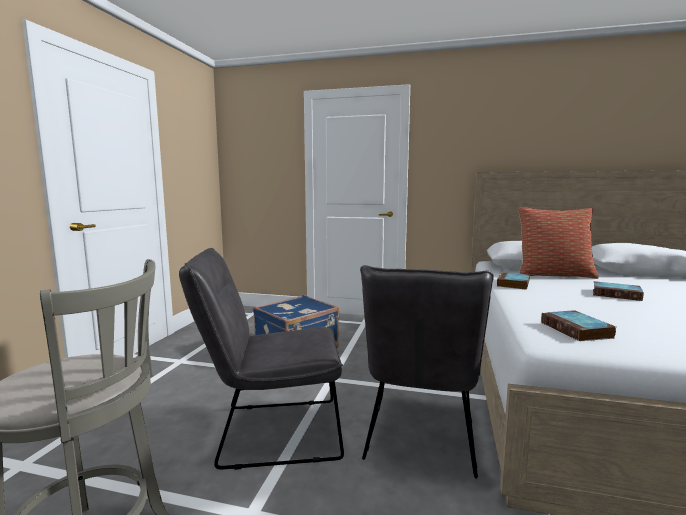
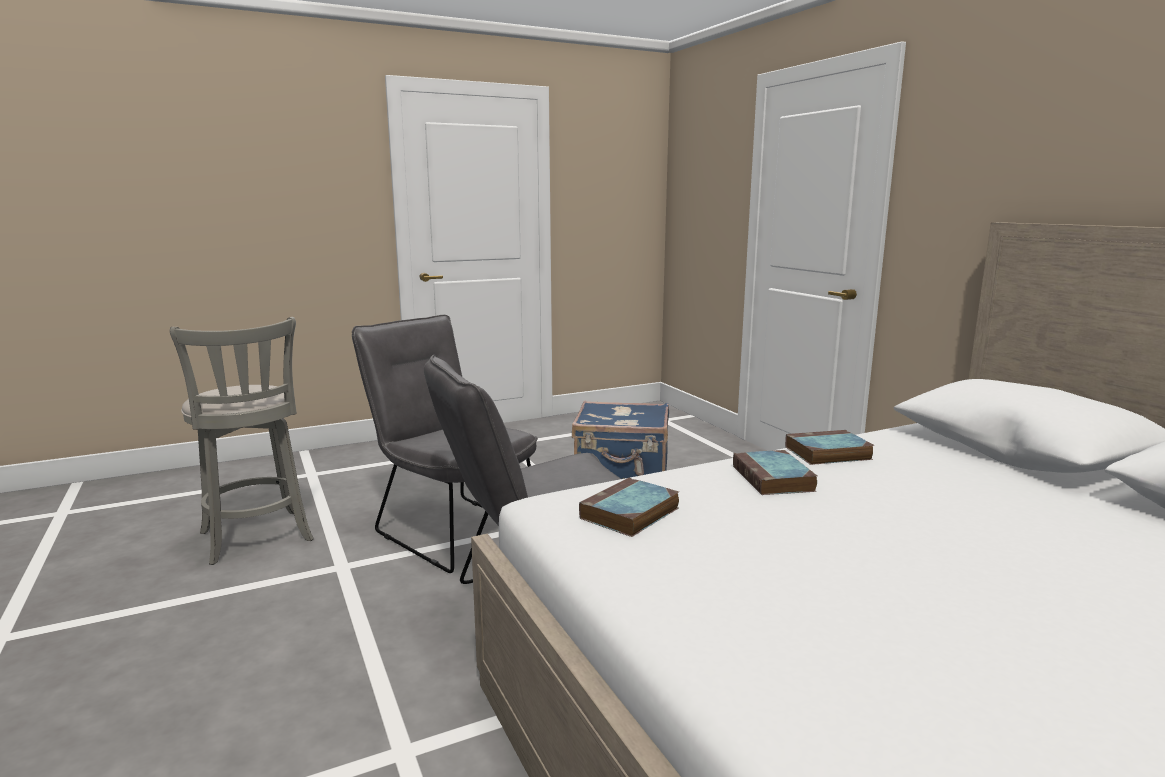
camera: 50 degrees right, 5 degrees up
pillow [518,207,599,279] -> none
book [593,281,644,301] -> book moved to [733,450,817,495]

